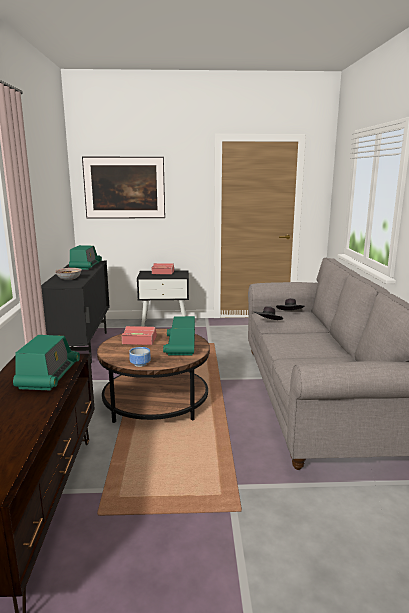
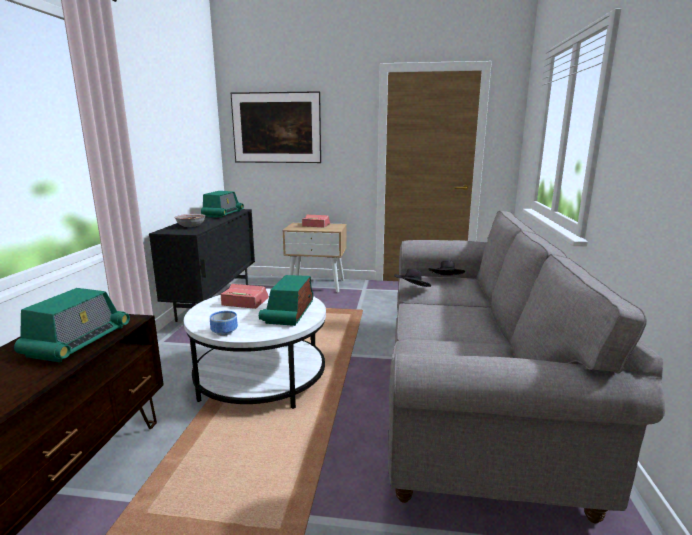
camera: 10 degrees right, 0 degrees up
brown coffee table [97,328,210,423] -> white coffee table [184,288,326,409]
black nightstand [137,270,189,327] -> beige nightstand [282,223,347,292]

